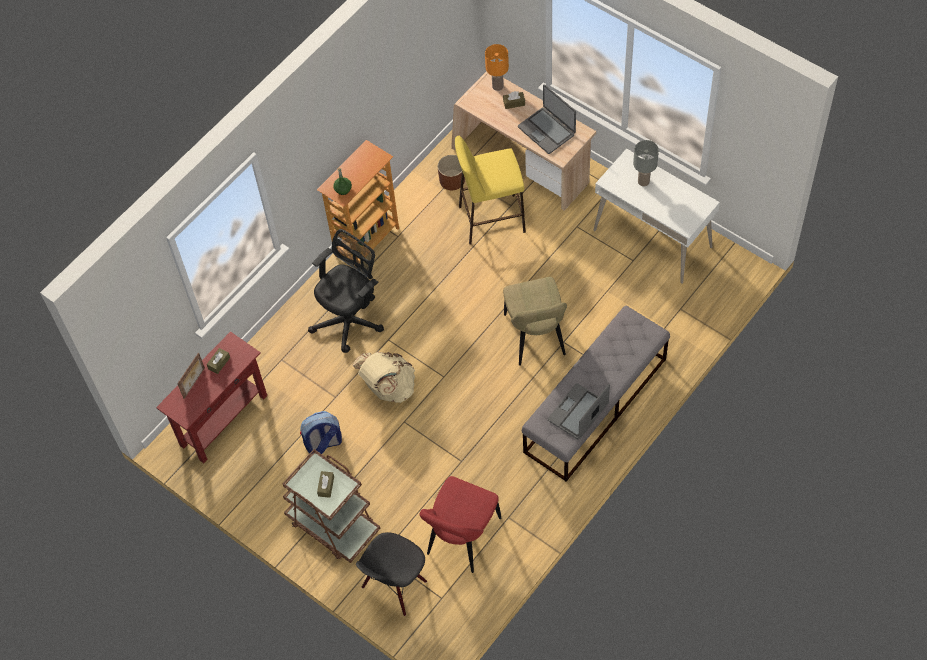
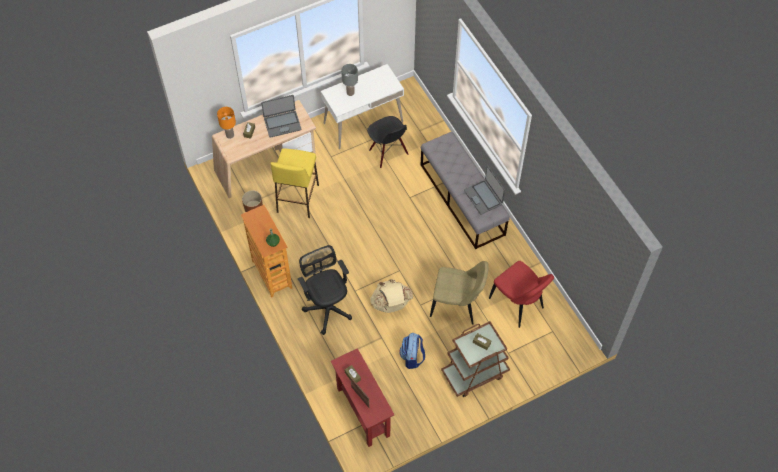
camera: 70 degrees left, 0 degrees up
black chair [356,532,427,616] -> black chair moved to [367,116,409,168]
beige chair [503,277,567,366] -> beige chair moved to [430,261,489,325]

